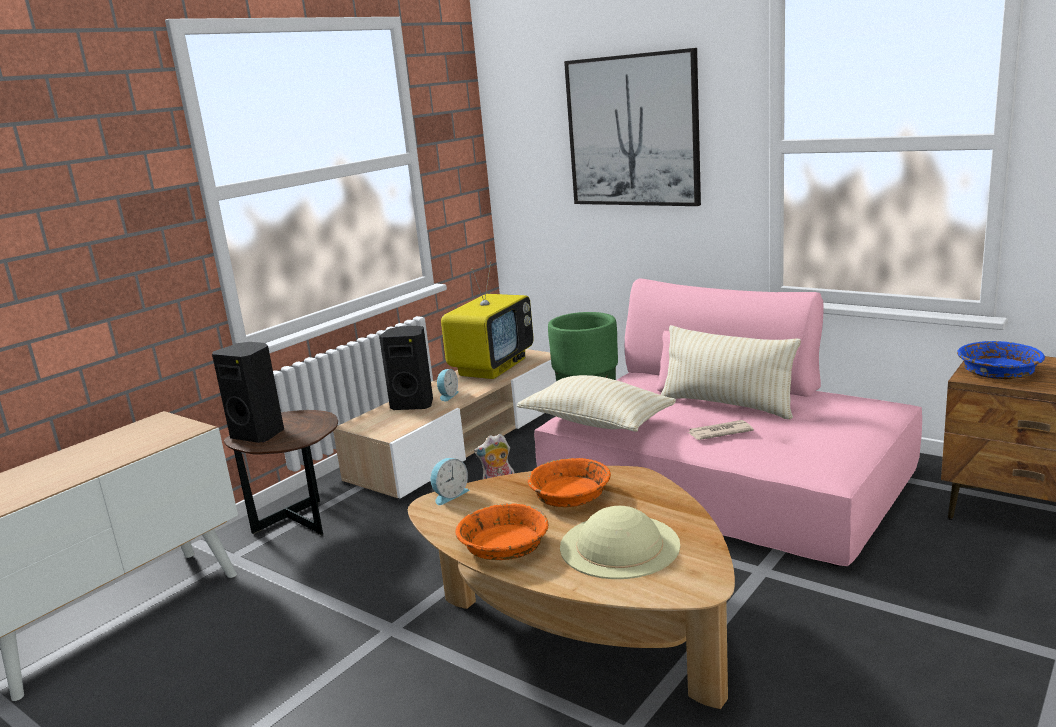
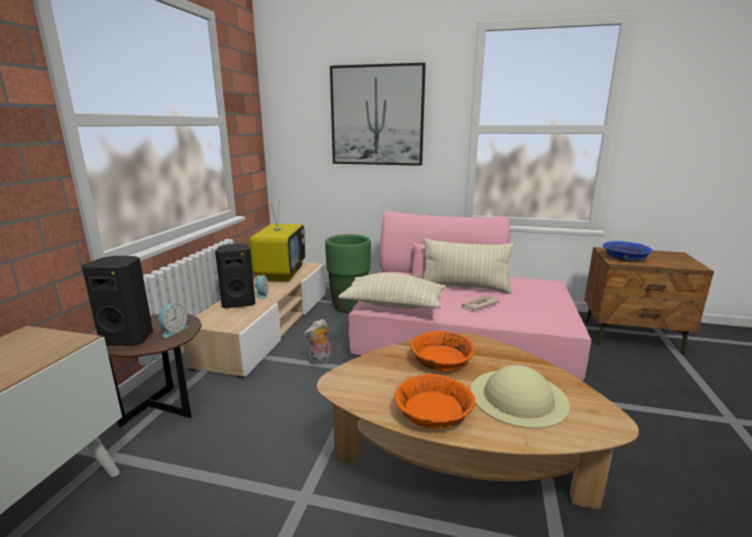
camera: 25 degrees left, 0 degrees up
alarm clock [431,458,469,505] -> alarm clock moved to [158,304,188,338]

